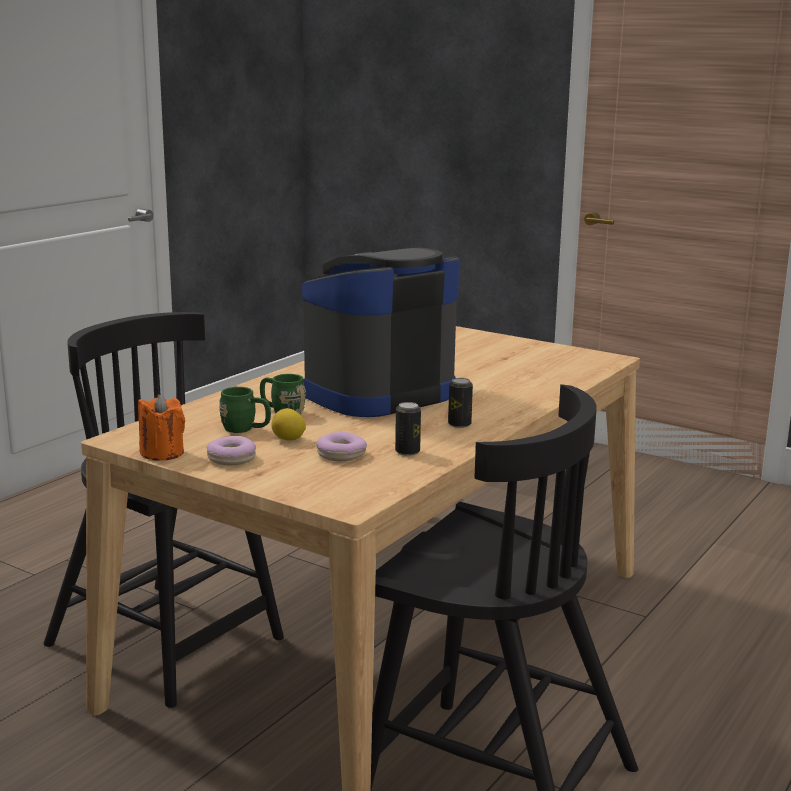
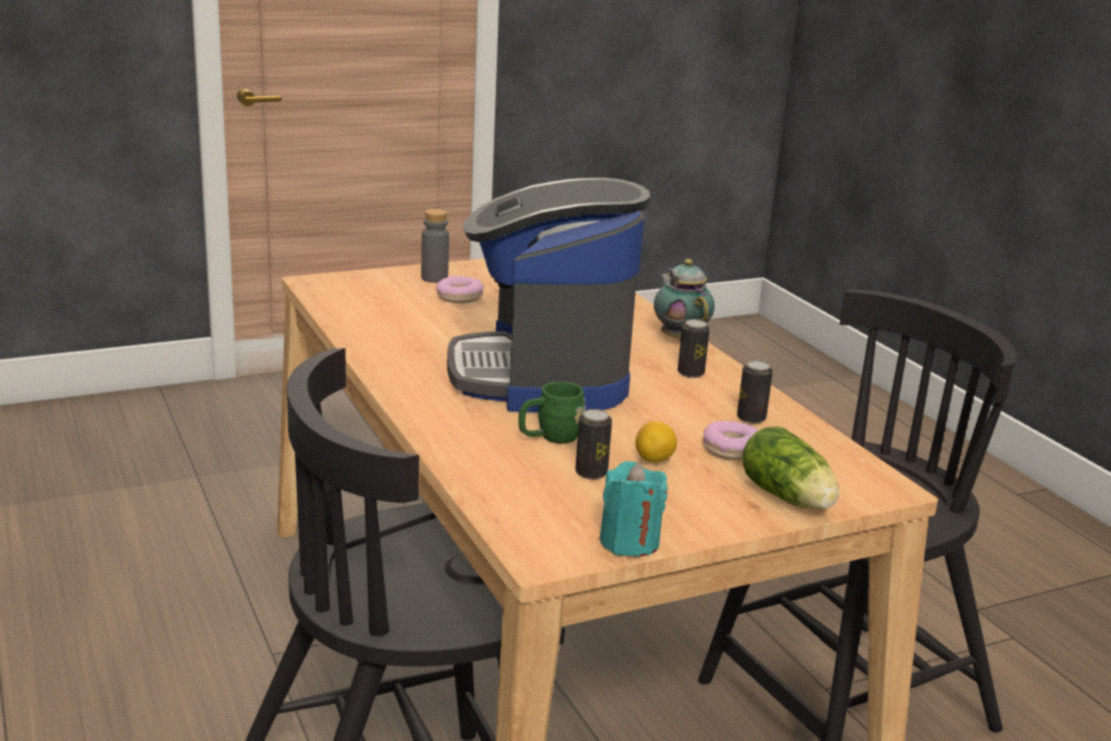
camera: 60 degrees left, 5 degrees up
orange candle [138,395,185,461] -> turquoise candle [600,461,668,557]
donut [207,436,256,465] -> donut moved to [436,276,484,303]
green mug [219,387,271,433] -> can [575,409,612,479]
none -> grey bottle [421,209,449,283]
none -> teapot [654,259,714,341]
none -> lettuce [742,426,839,510]

